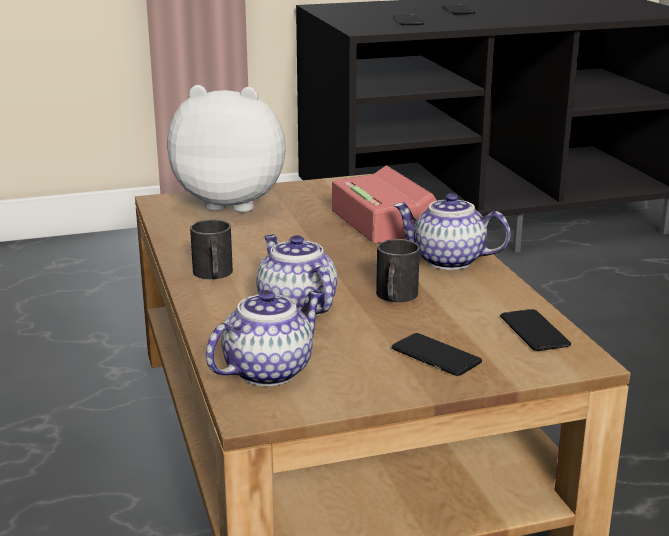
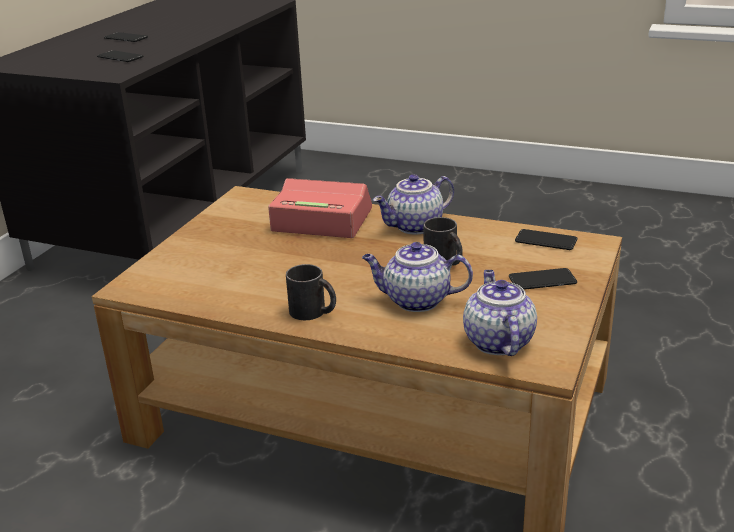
camera: 50 degrees left, 5 degrees up
plush toy [167,85,286,212] -> none

